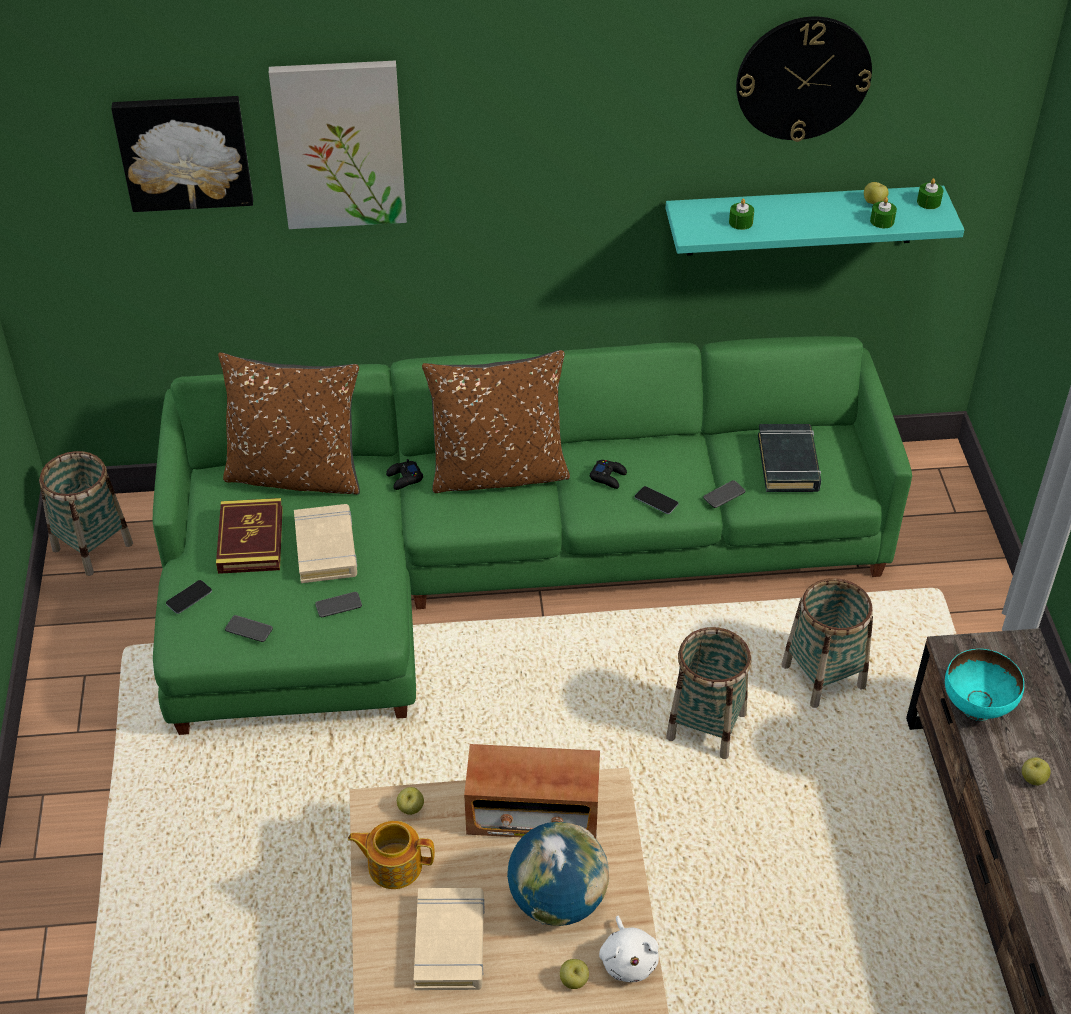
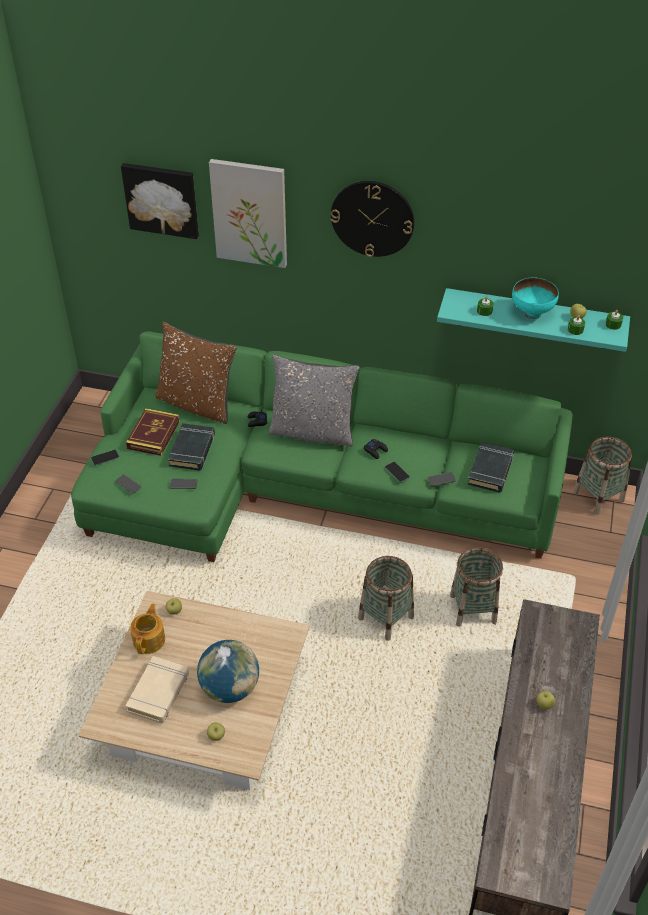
camera: 20 degrees right, 0 degrees up
basket [39,451,133,576] -> basket moved to [573,436,632,515]
beige book [294,504,357,583] -> black book [168,423,215,471]
teapot [348,821,435,889] -> teapot turned 75 degrees clockwise [130,604,165,654]
brown pillow [422,350,570,493] -> grey pillow [268,354,359,446]
radio [464,744,600,838] -> none
white plush toy [599,916,659,982] -> none
wall clock [736,17,872,142] -> wall clock moved to [331,181,414,257]
turquoise bowl [945,649,1024,721] -> turquoise bowl moved to [512,277,559,319]

